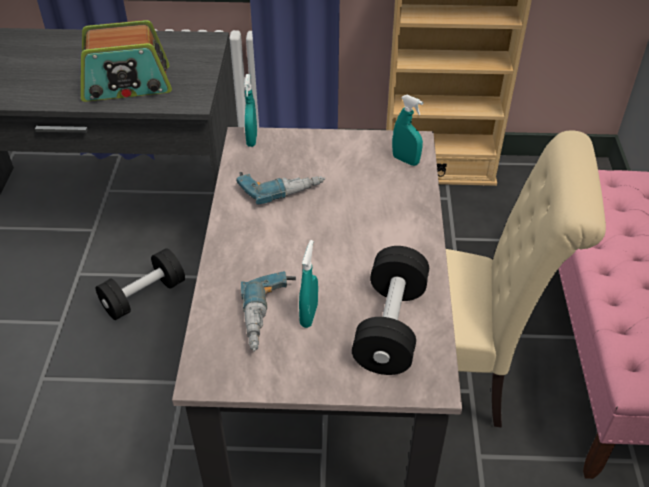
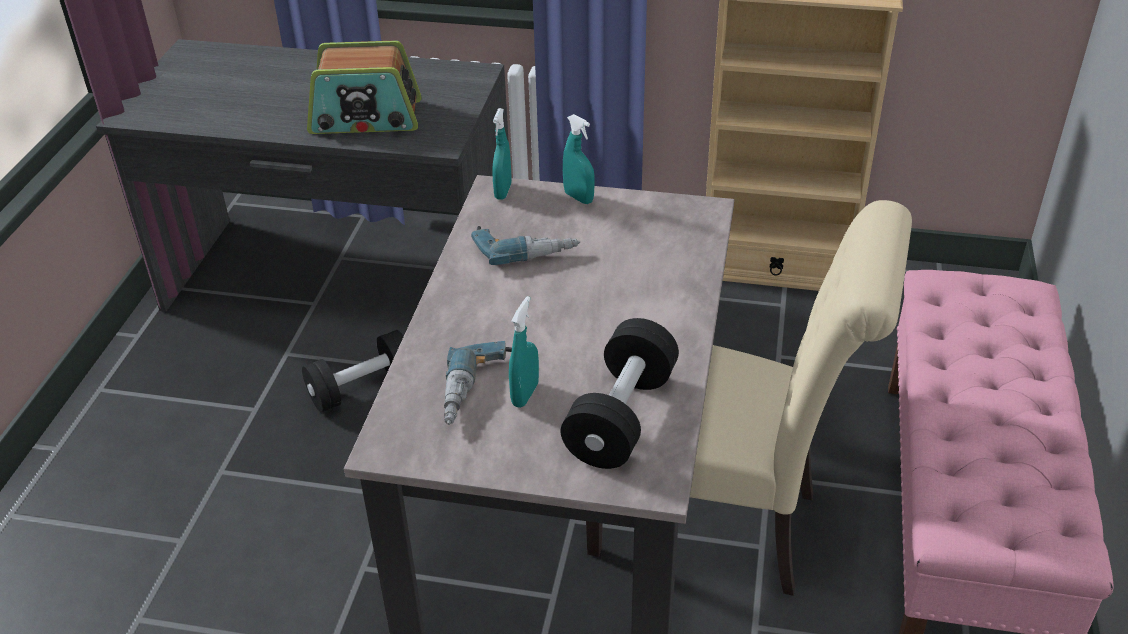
camera: 10 degrees right, 5 degrees down
turquoise spray bottle [392,95,423,166] -> turquoise spray bottle moved to [563,114,595,204]

